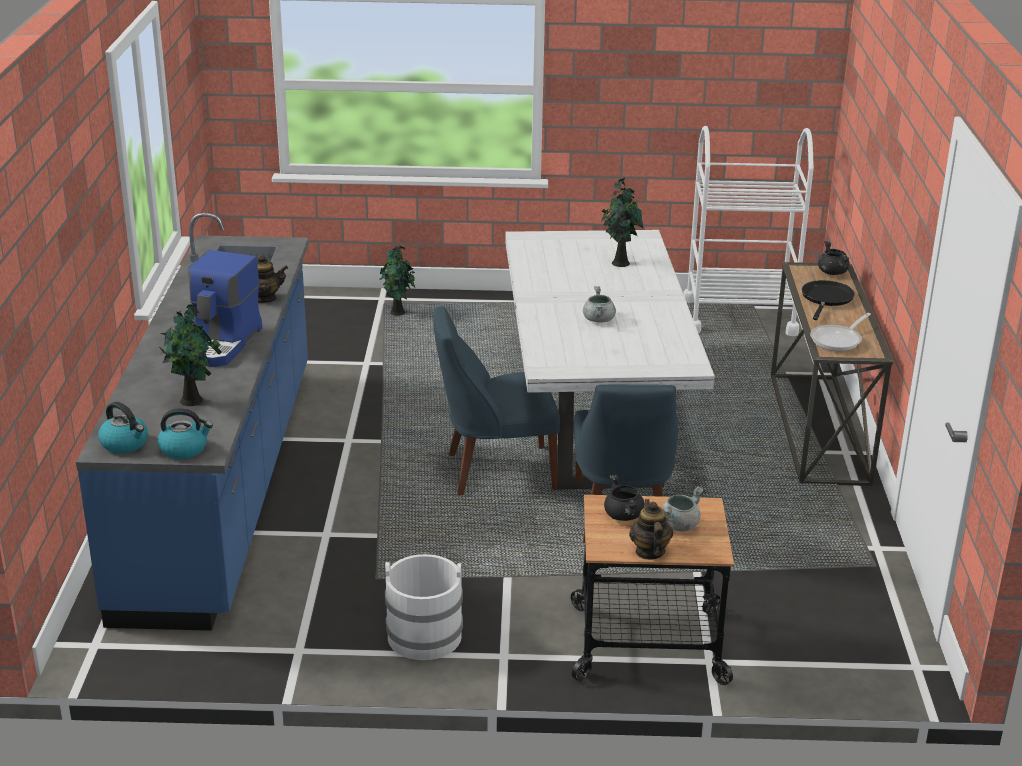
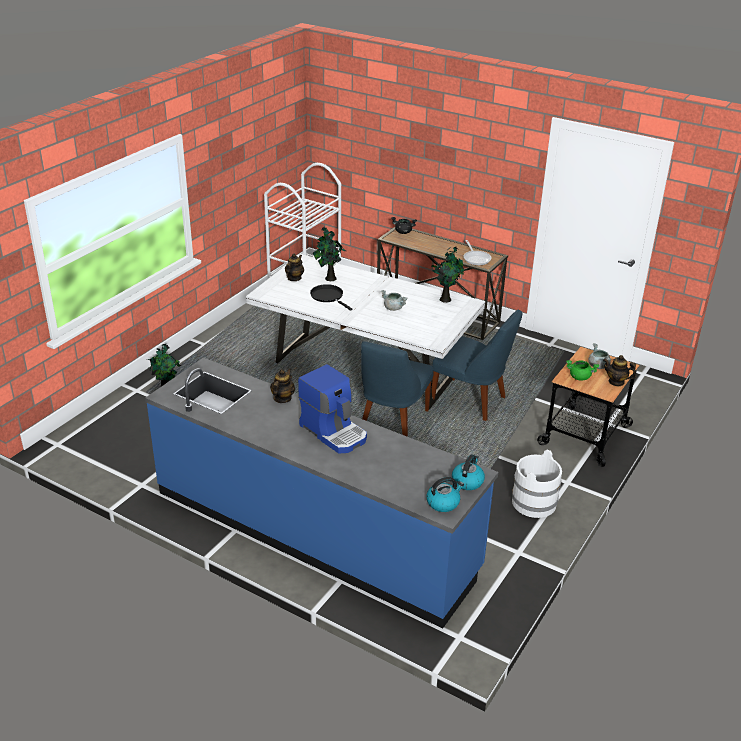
camera: 60 degrees left, 5 degrees up
potted plant [159,305,222,406] -> potted plant moved to [432,247,464,303]
black cooking pot [604,475,645,521] -> green cooking pot [566,360,599,381]
black frying pan [802,280,855,320] -> black frying pan moved to [310,284,352,311]
none -> teapot [285,254,304,281]

